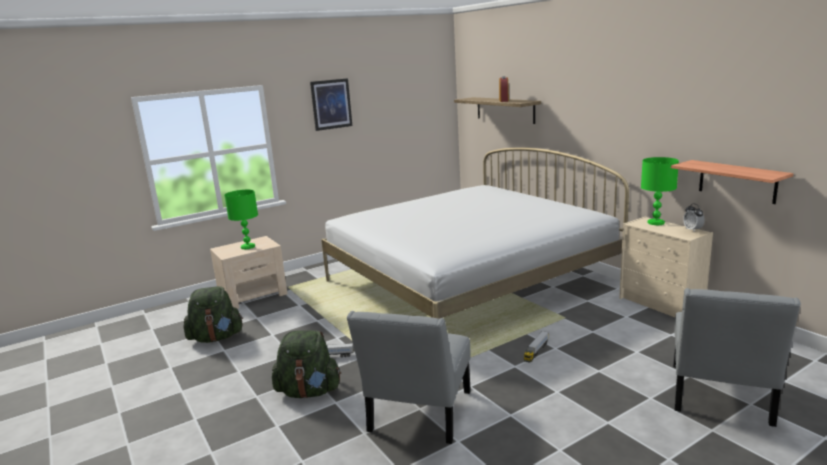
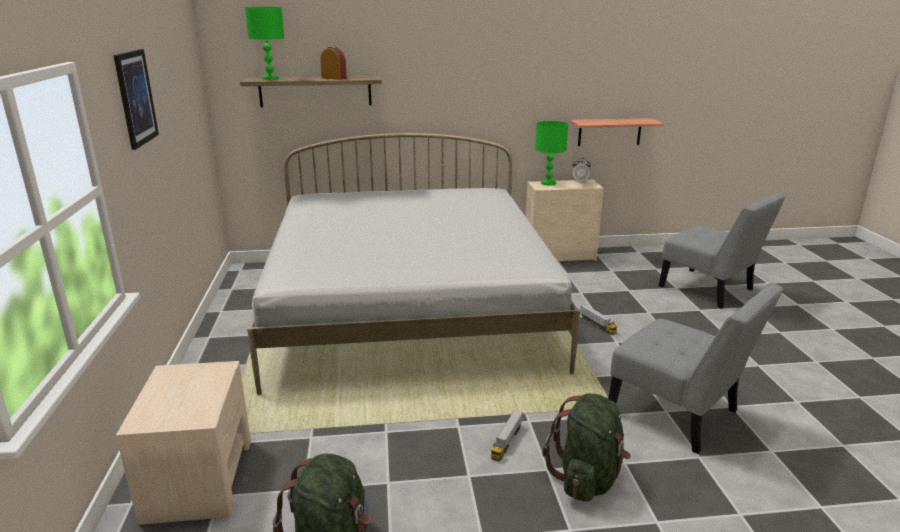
camera: 65 degrees left, 5 degrees up
green table lamp [224,190,258,249] -> green table lamp moved to [245,7,284,80]

